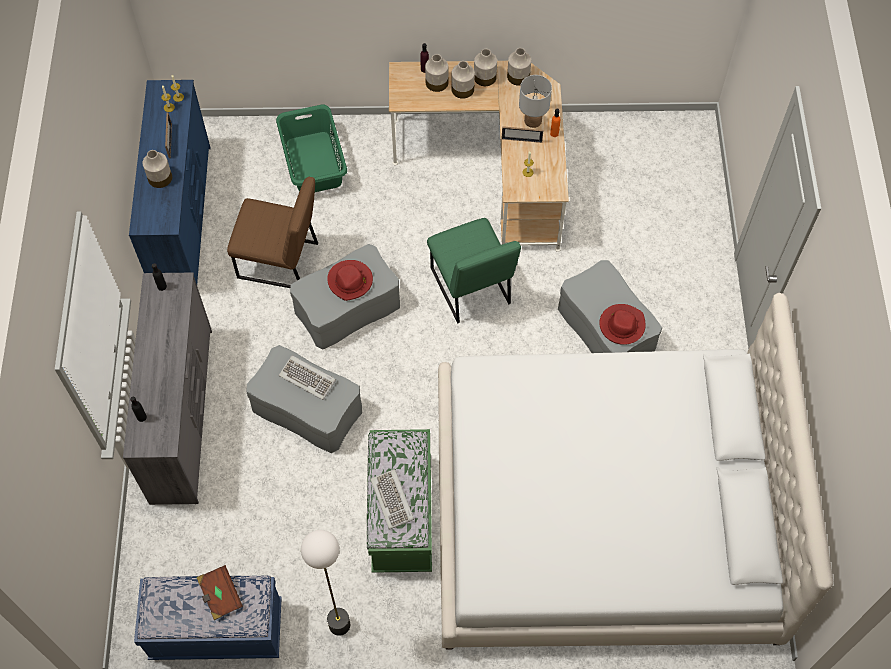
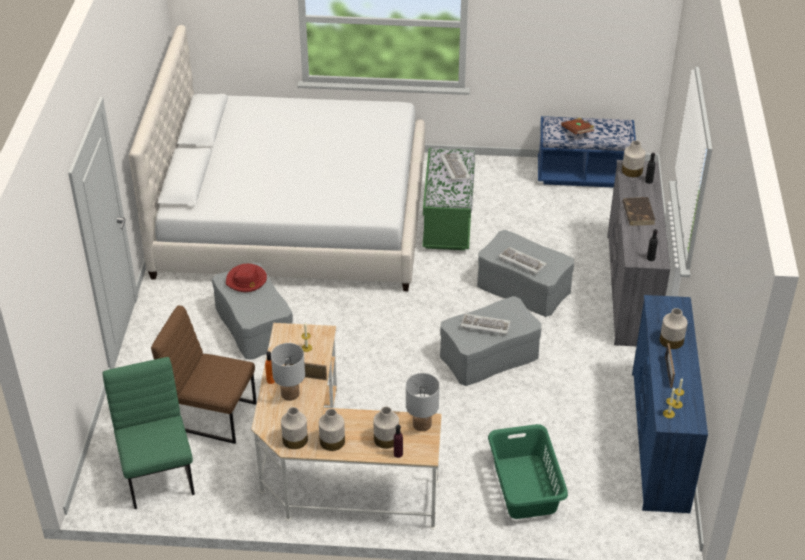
camera: 175 degrees left, 20 degrees down
brown chair [227,177,318,288] -> brown chair moved to [151,305,257,444]
floor lamp [301,530,350,636] -> none
red hat [327,260,373,301] -> keyboard [460,313,511,336]
green chair [427,218,521,323] -> green chair moved to [103,357,195,509]
beige vase [451,61,475,99] -> beige vase moved to [622,140,645,177]
none -> grey table lamp [406,373,439,431]
none -> brown book [622,197,655,226]

